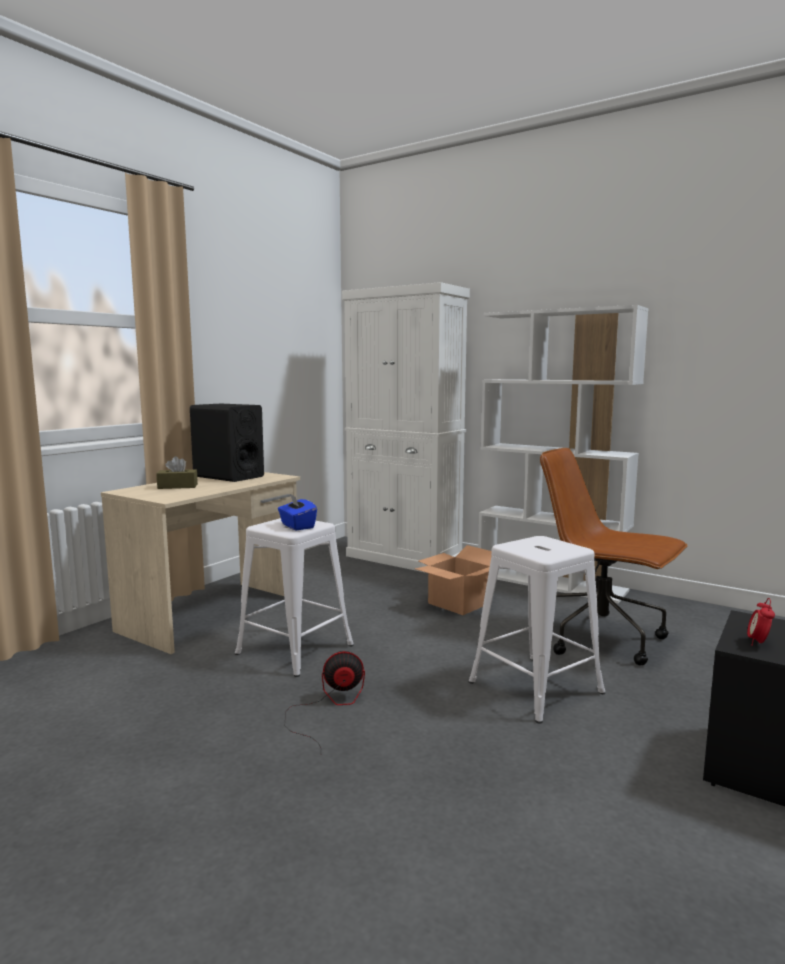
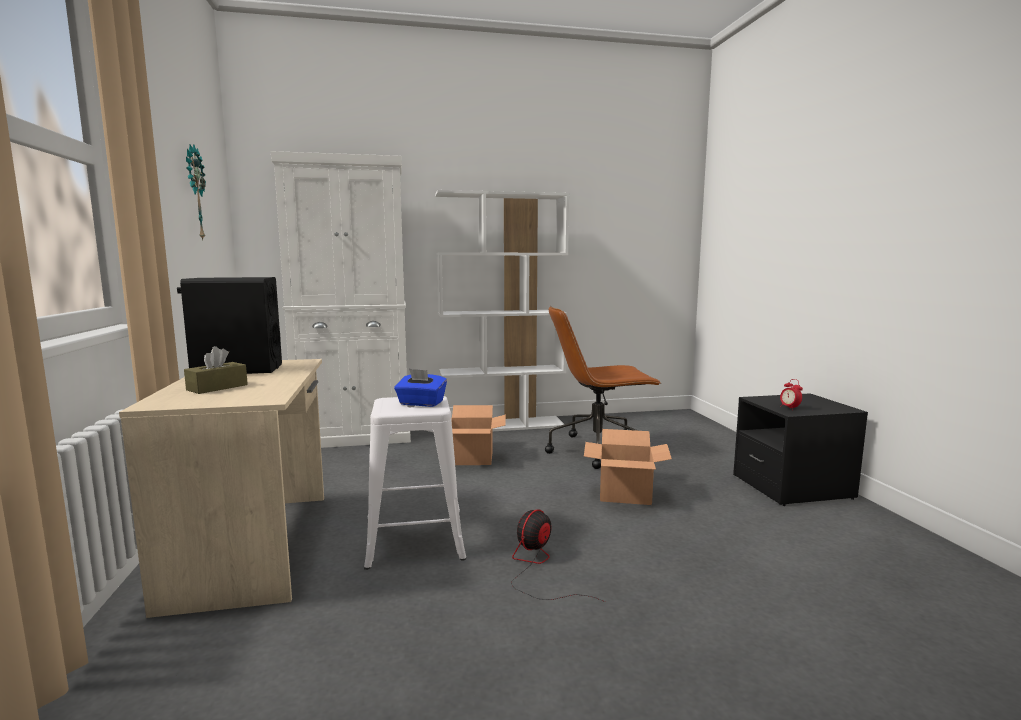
camera: 45 degrees left, 0 degrees up
white stool [469,536,605,724] -> cardboard box [584,429,672,505]
none -> wall clock [186,144,206,240]

